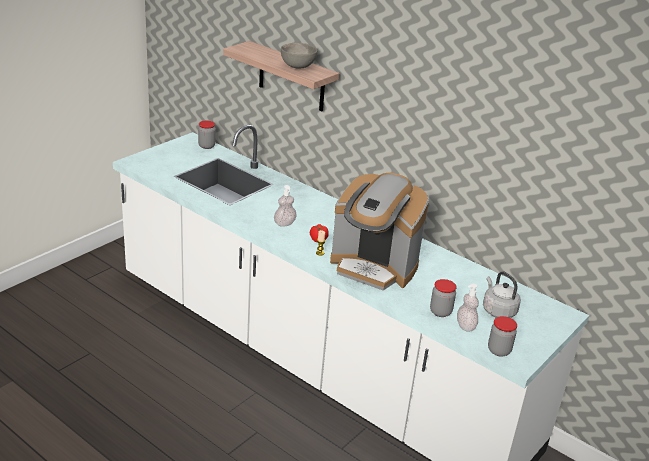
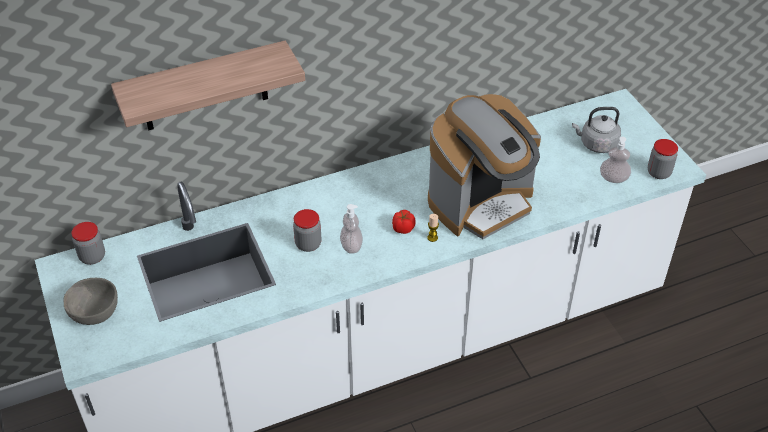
camera: 60 degrees left, 15 degrees up
grey bowl [281,43,317,69] -> grey bowl moved to [63,278,118,325]
jar [430,279,457,317] -> jar moved to [293,209,322,252]

